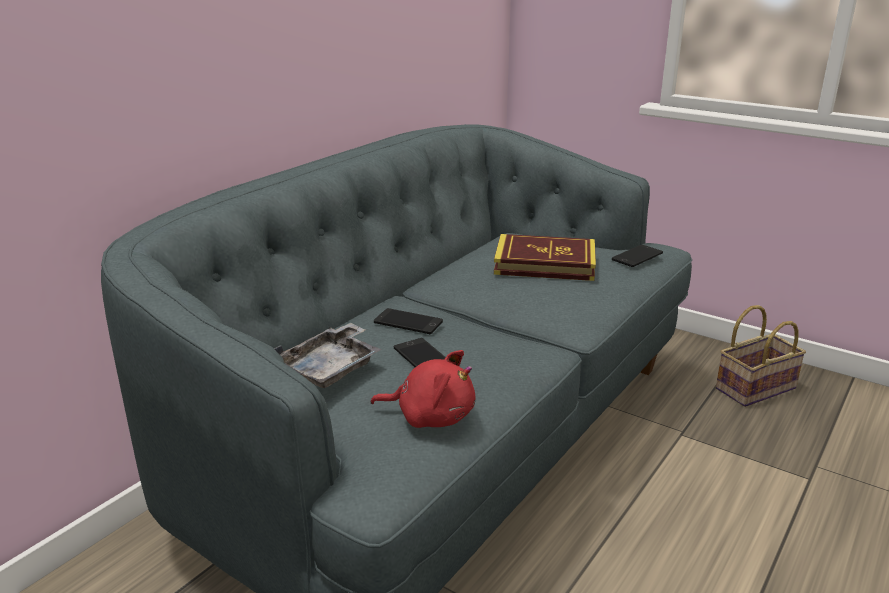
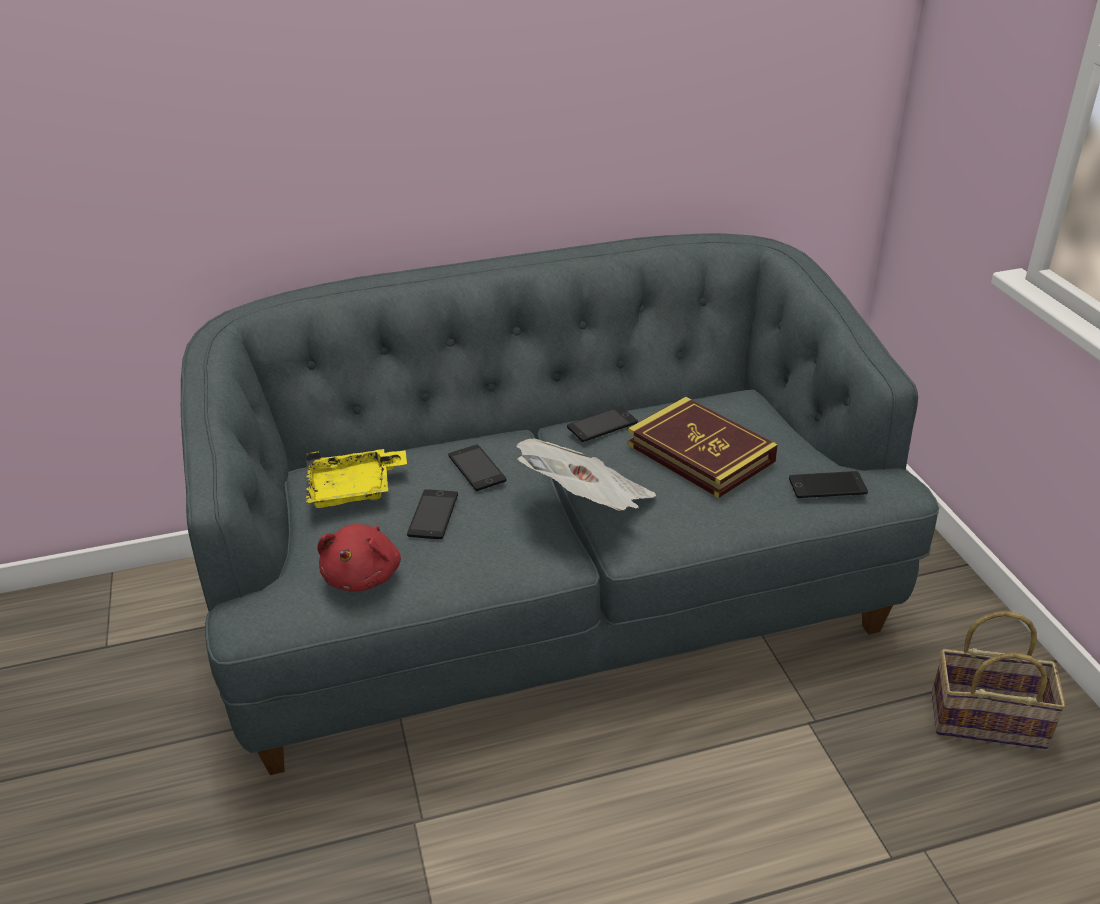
camera: 40 degrees right, 10 degrees up
grey tray [274,323,381,388] -> yellow tray [306,449,407,508]
red plush toy [371,350,476,428] -> red plush toy turned 45 degrees clockwise [317,524,401,592]
none -> newspaper [516,438,656,511]
none -> phone [567,406,638,442]

